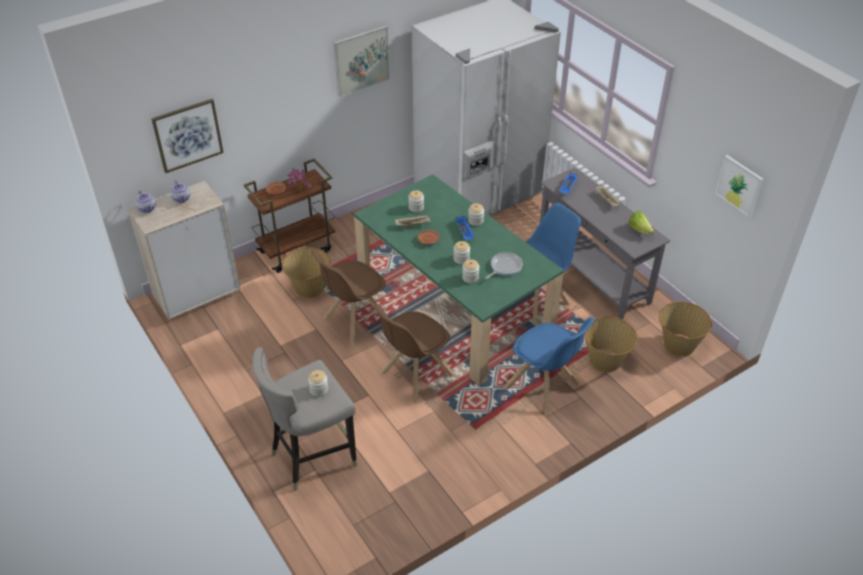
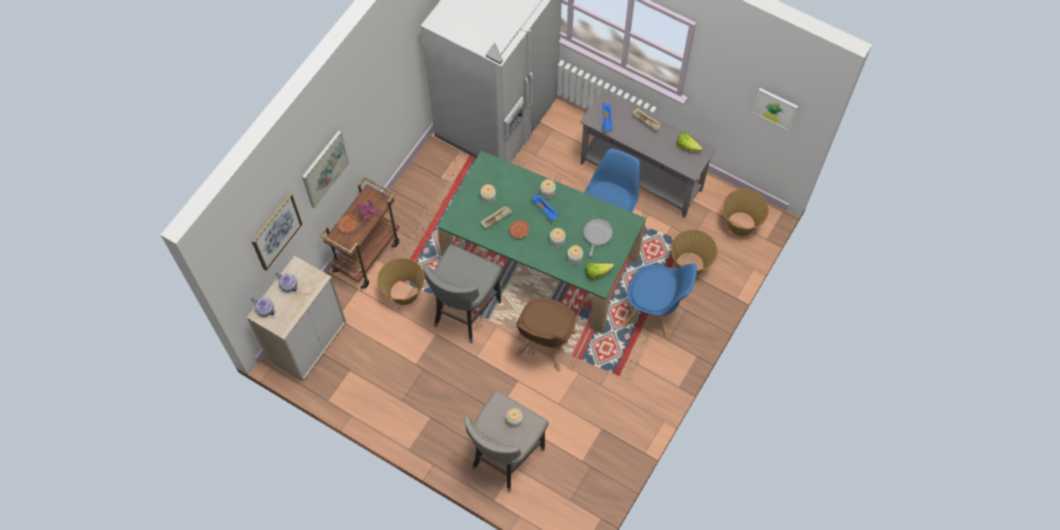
camera: 25 degrees left, 20 degrees up
brown chair [311,250,390,346] -> grey stool [423,244,502,343]
picture [333,26,390,97] -> picture moved to [302,130,349,208]
none -> lettuce [586,263,614,280]

